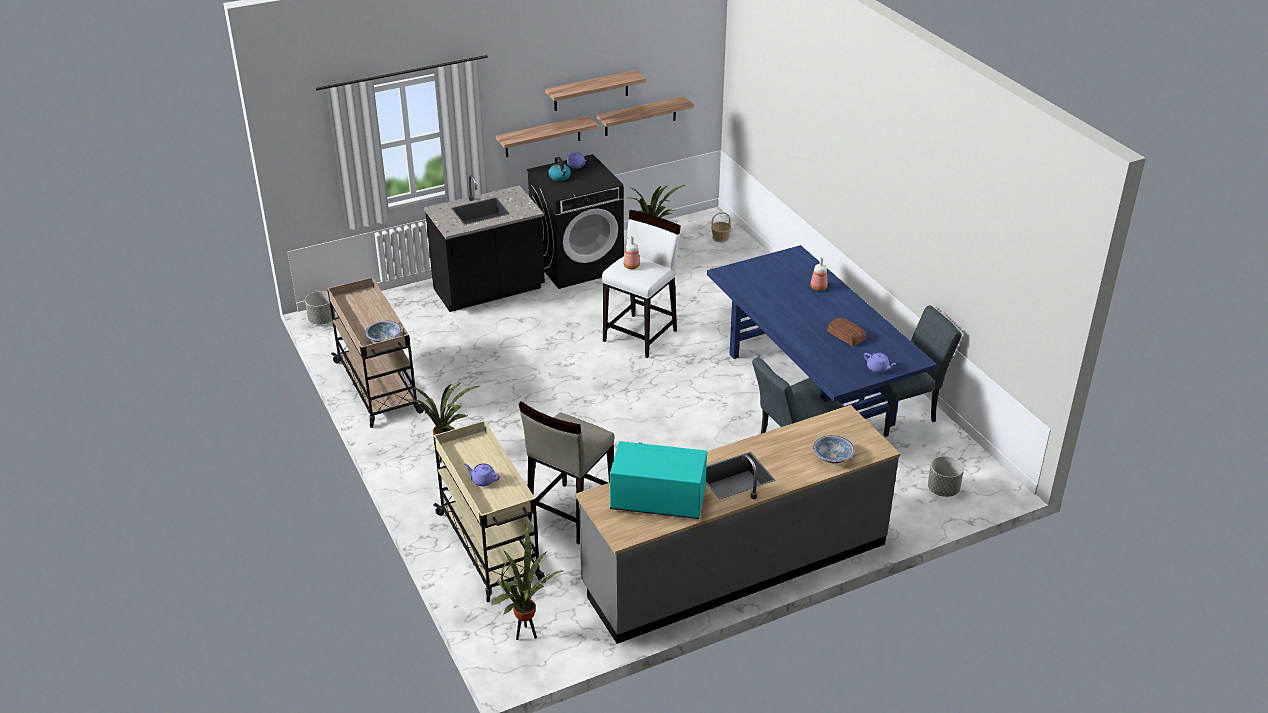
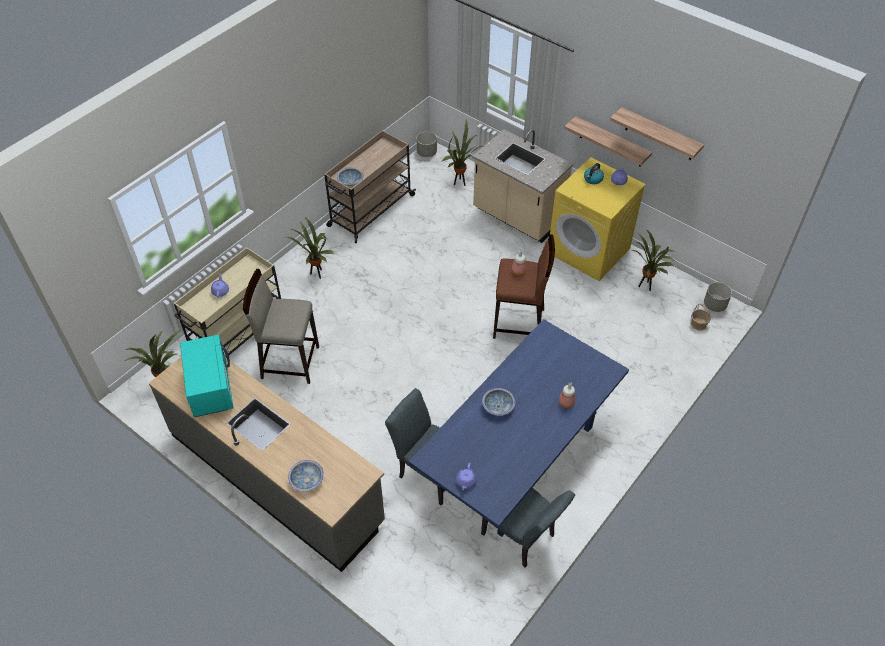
camera: 65 degrees right, 15 degrees up
black counter [424,175,545,312] -> beige counter [472,130,573,243]
black washing machine [527,154,624,289] -> yellow washing machine [550,157,646,281]
shelf [597,96,694,136] -> none
white stool [602,210,681,358] -> brown stool [493,234,555,339]
bread [827,318,866,346] -> none
grey planter [928,456,964,497] -> grey planter moved to [704,282,732,312]
none -> potted plant [442,118,483,186]
none -> bowl [482,388,515,416]

